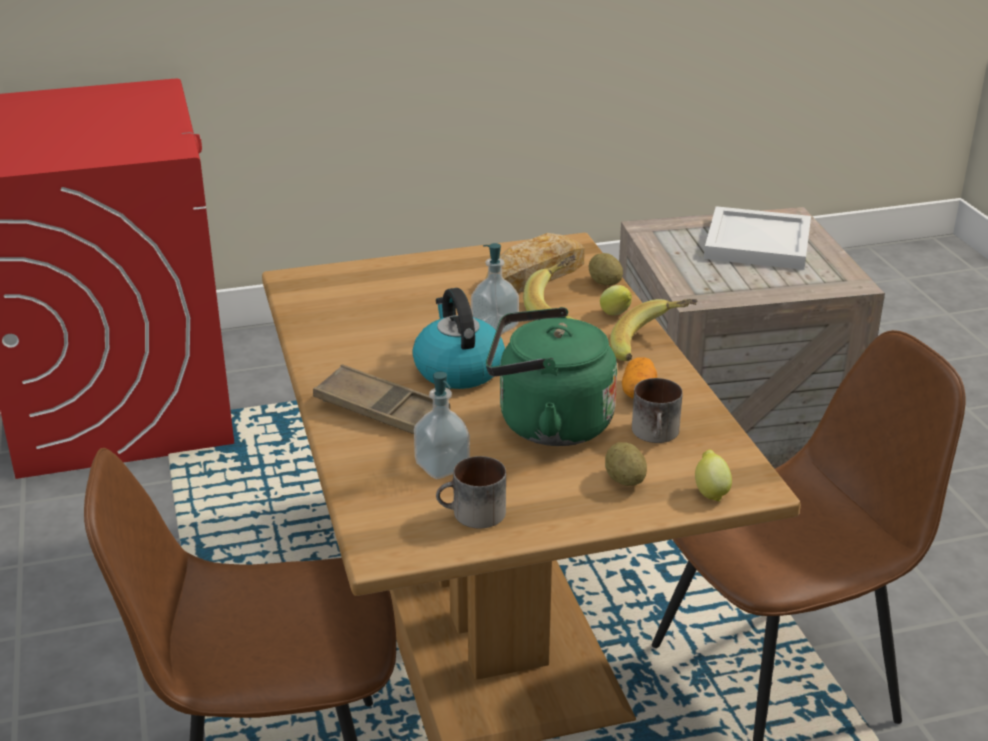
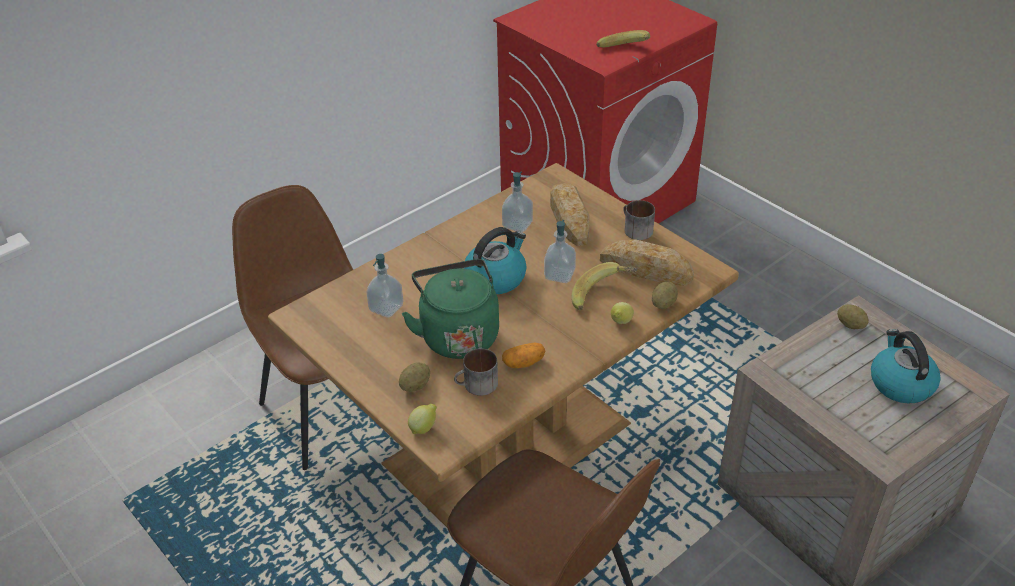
camera: 65 degrees right, 10 degrees up
brown tray [313,364,450,434] -> none
mug [436,456,506,528] -> mug moved to [623,200,655,240]
banana [610,299,698,361] -> banana moved to [596,30,650,47]
white tray [704,206,811,270] -> kettle [871,329,941,404]
none -> soap dispenser [502,172,533,232]
none -> bread [550,183,589,246]
none -> potato [837,304,869,329]

